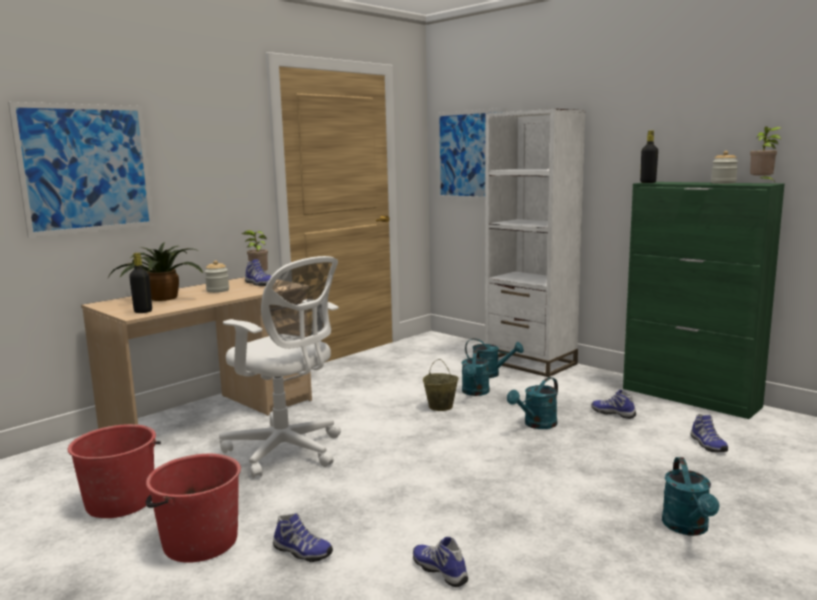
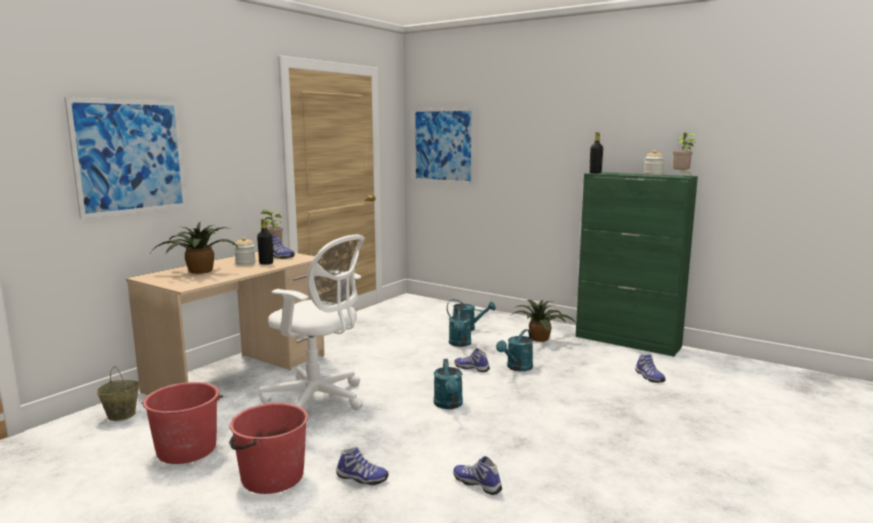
camera: 10 degrees left, 0 degrees up
black bottle [129,253,152,313] -> black bottle moved to [257,219,273,265]
beige bucket [423,359,459,411] -> beige bucket moved to [96,366,140,421]
white bookcase [485,109,586,377] -> none
shoe [591,390,636,419] -> shoe moved to [454,348,490,372]
turquoise watering can [662,457,719,536] -> turquoise watering can moved to [434,359,463,409]
none -> potted plant [513,300,578,342]

